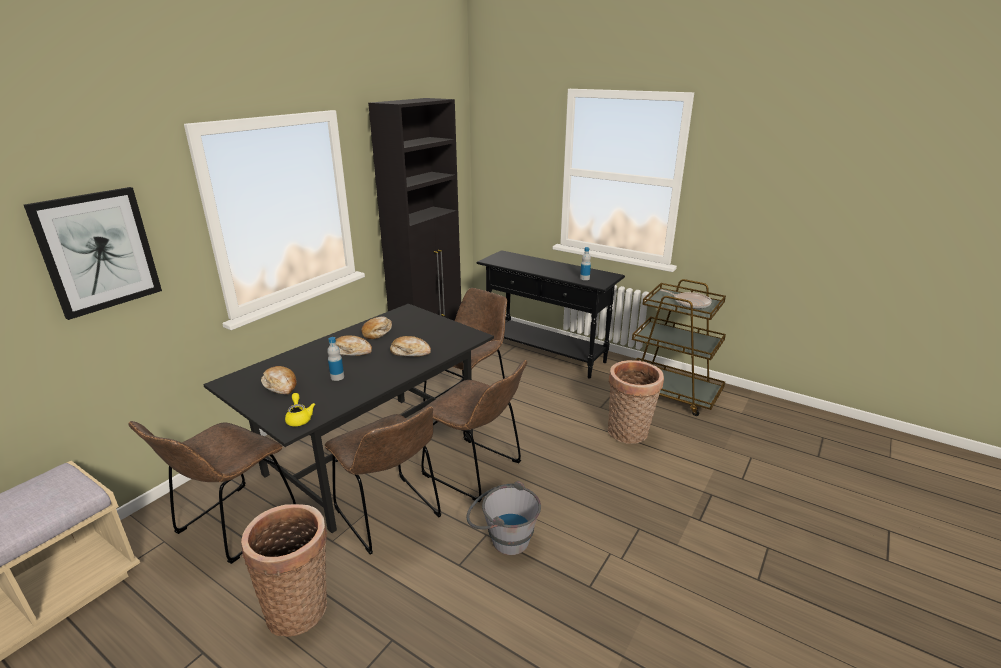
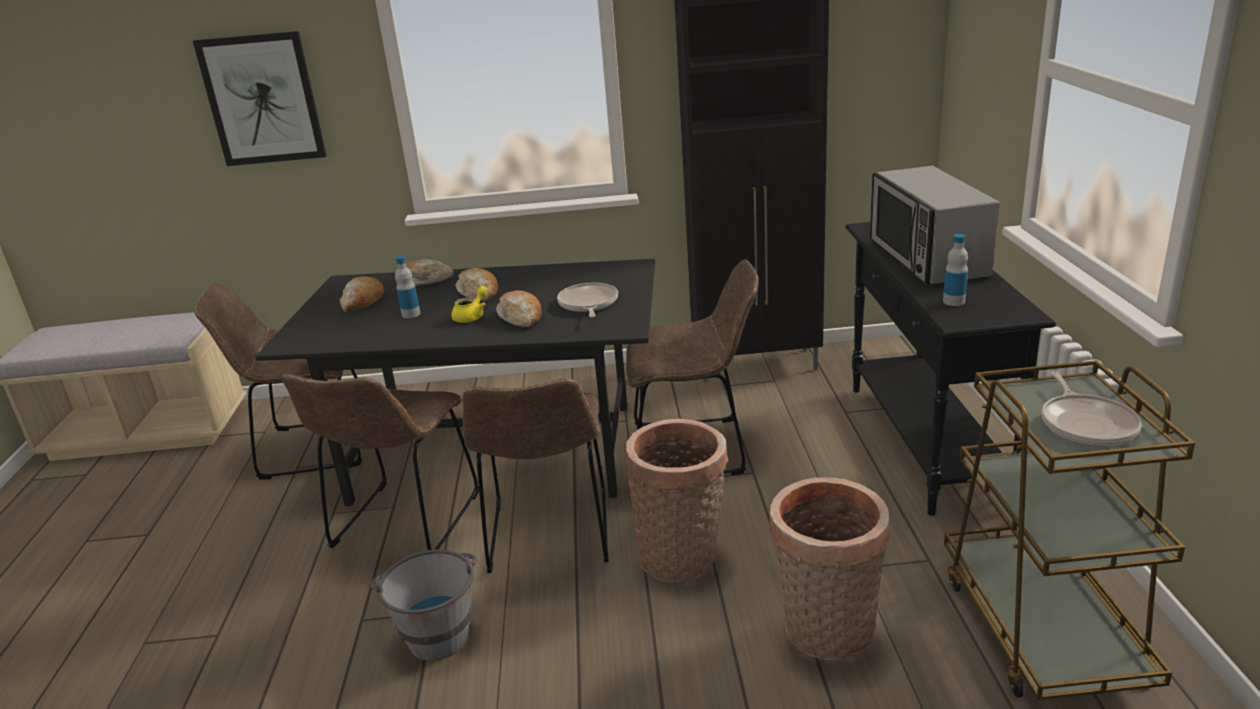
camera: 55 degrees right, 0 degrees up
basket [241,504,327,637] -> basket moved to [625,419,728,583]
yellow teapot [285,393,315,426] -> yellow teapot moved to [451,286,488,323]
bread [361,316,392,339] -> bread moved to [395,259,454,286]
none -> frying pan [557,283,618,317]
none -> microwave [870,166,1000,284]

